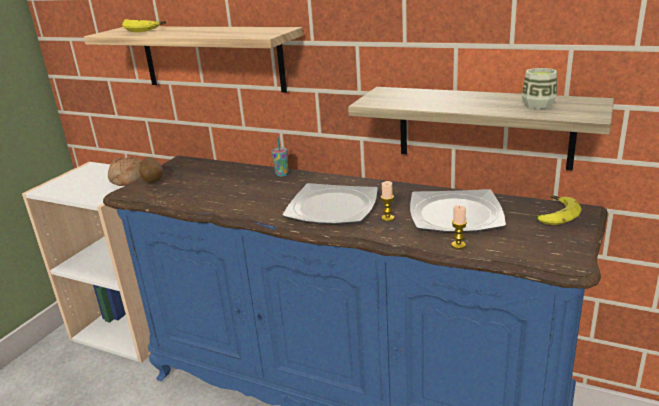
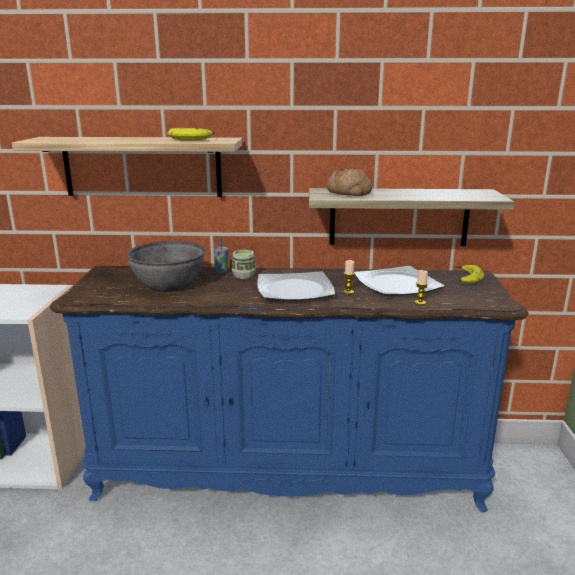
camera: 25 degrees left, 5 degrees down
bread [108,156,141,186] -> bread moved to [327,167,372,196]
banana [122,19,166,32] -> banana moved to [167,128,215,141]
potato [139,157,163,183] -> none
cup [522,68,557,109] -> cup moved to [232,250,256,279]
none -> grey bowl [126,241,206,292]

